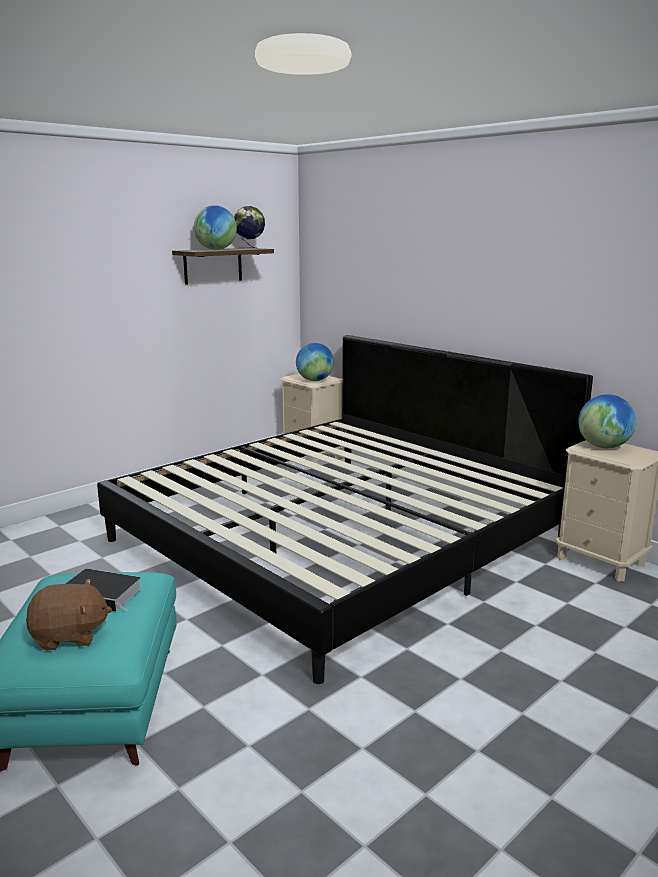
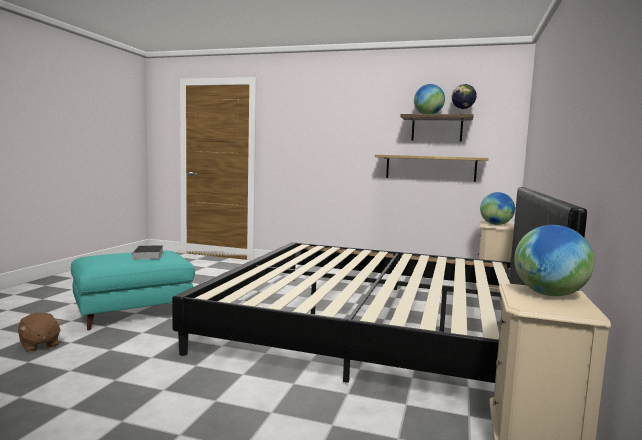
camera: 60 degrees right, 10 degrees down
brown plush toy [26,579,112,651] -> brown plush toy moved to [18,312,62,352]
none -> shelf [375,155,489,182]

